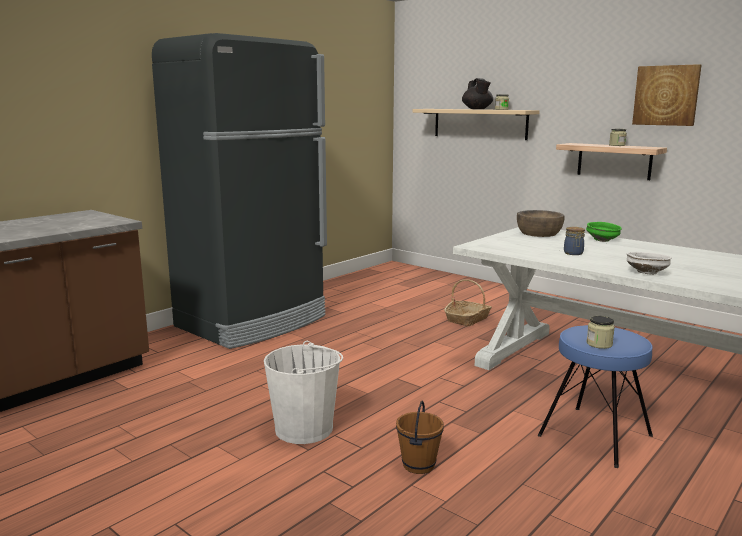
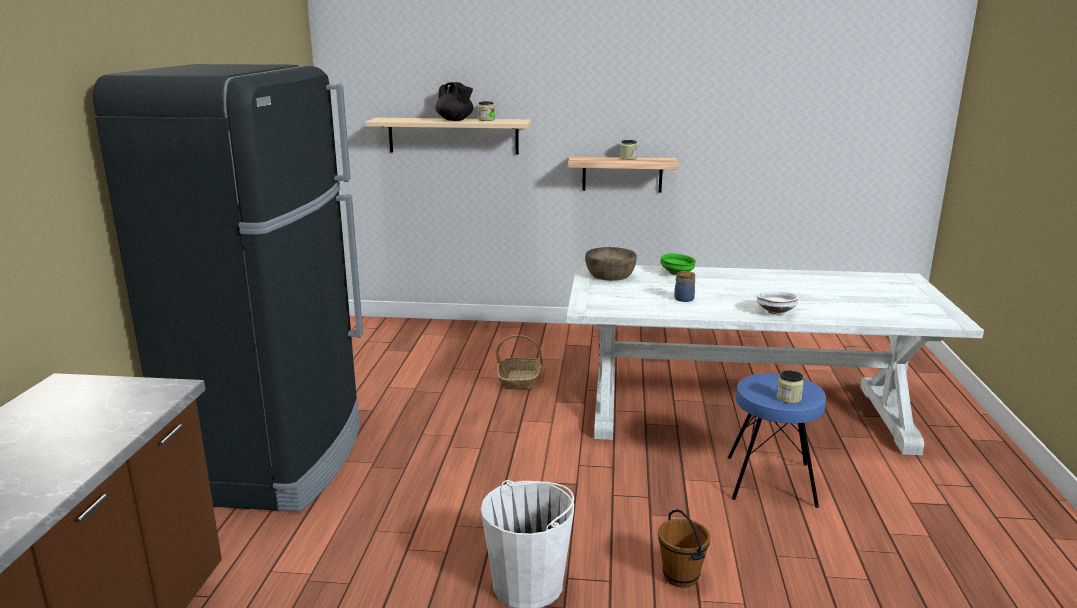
camera: 35 degrees left, 5 degrees up
picture [632,64,702,126] -> none

